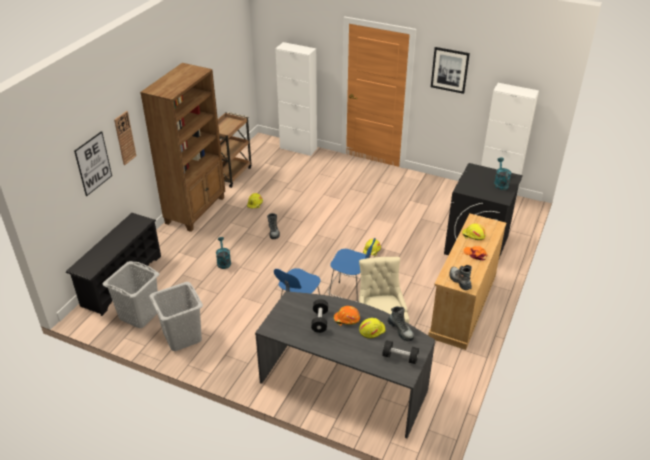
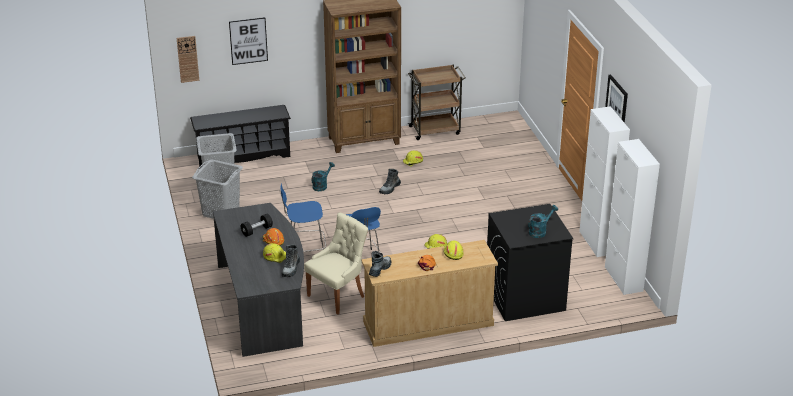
camera: 50 degrees right, 5 degrees down
wall clock [114,111,136,165] -> wall clock moved to [177,36,199,83]
white cabinet [275,42,317,156] -> white cabinet moved to [579,106,630,257]
black dumbbell [382,340,419,364] -> none

